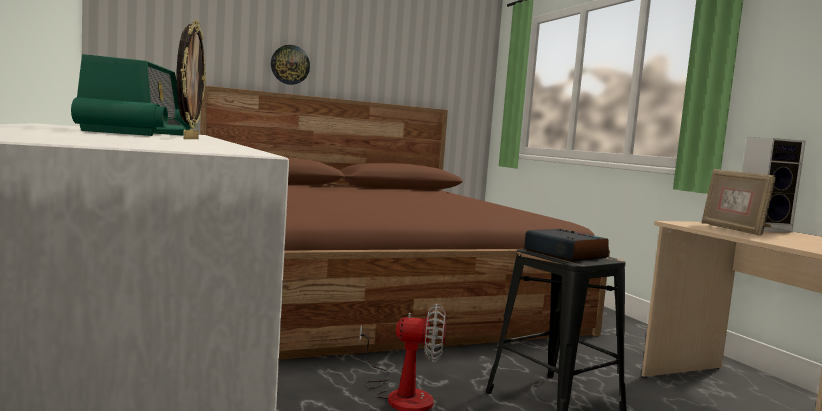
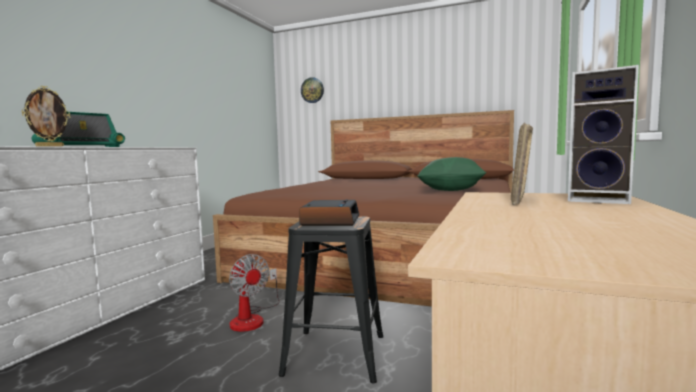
camera: 45 degrees right, 0 degrees up
wall clock [271,45,310,85] -> wall clock moved to [301,77,324,103]
none -> green pillow [418,157,486,191]

